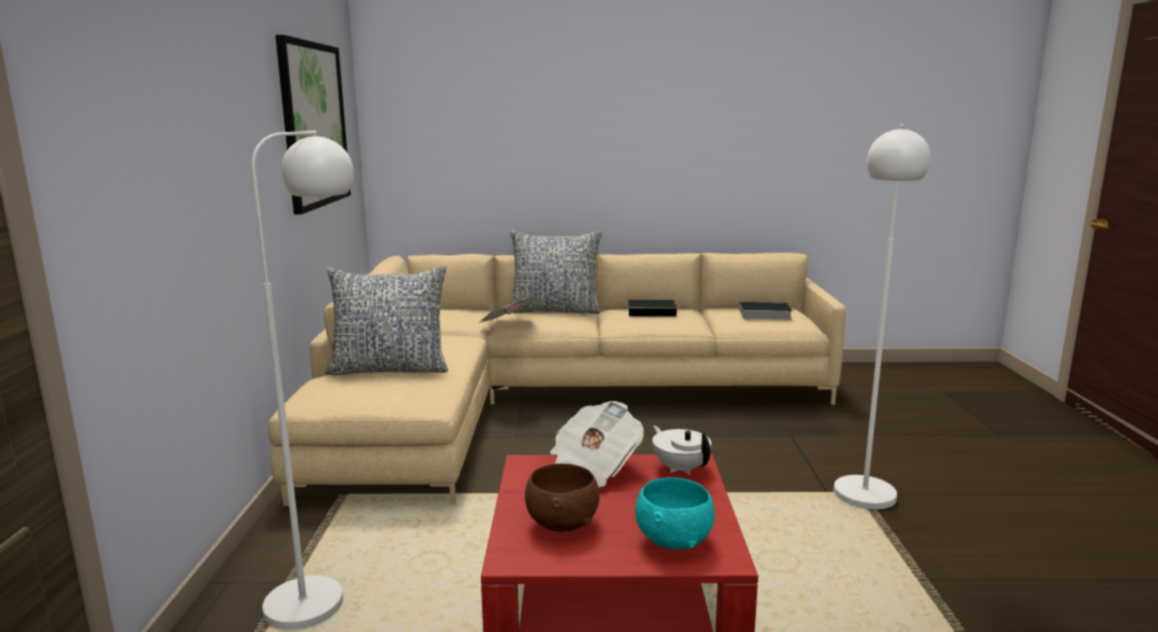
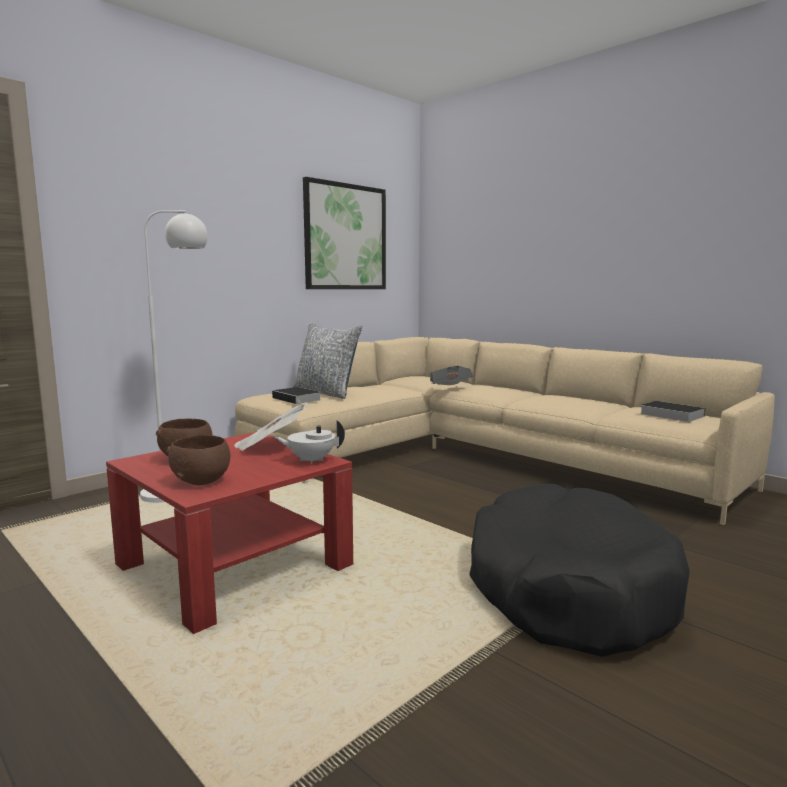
camera: 45 degrees right, 5 degrees down
pillow [510,230,602,314] -> none
book [628,299,685,317] -> book moved to [272,387,321,404]
turquoise bowl [635,477,715,550] -> brown bowl [166,435,230,485]
white teapot [652,425,711,475] -> white teapot turned 105 degrees counterclockwise [275,420,345,464]
white floor lamp [834,124,930,510] -> black dog bed [469,484,690,657]

